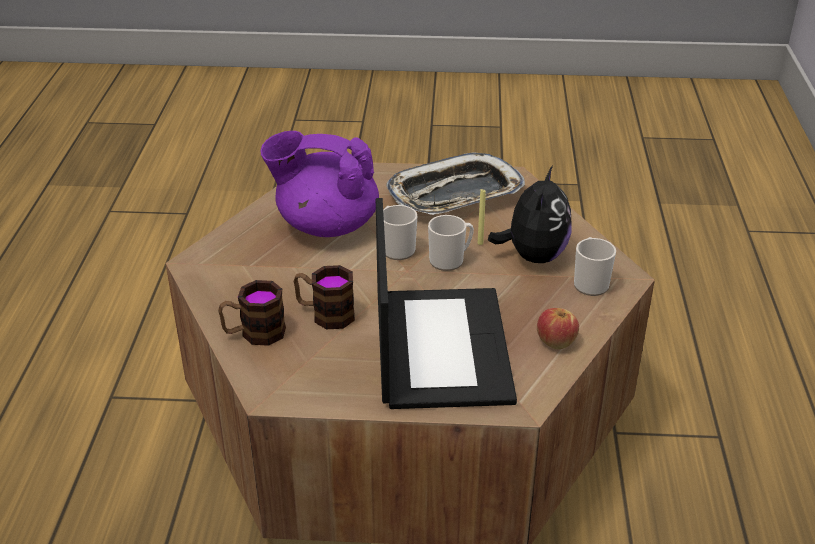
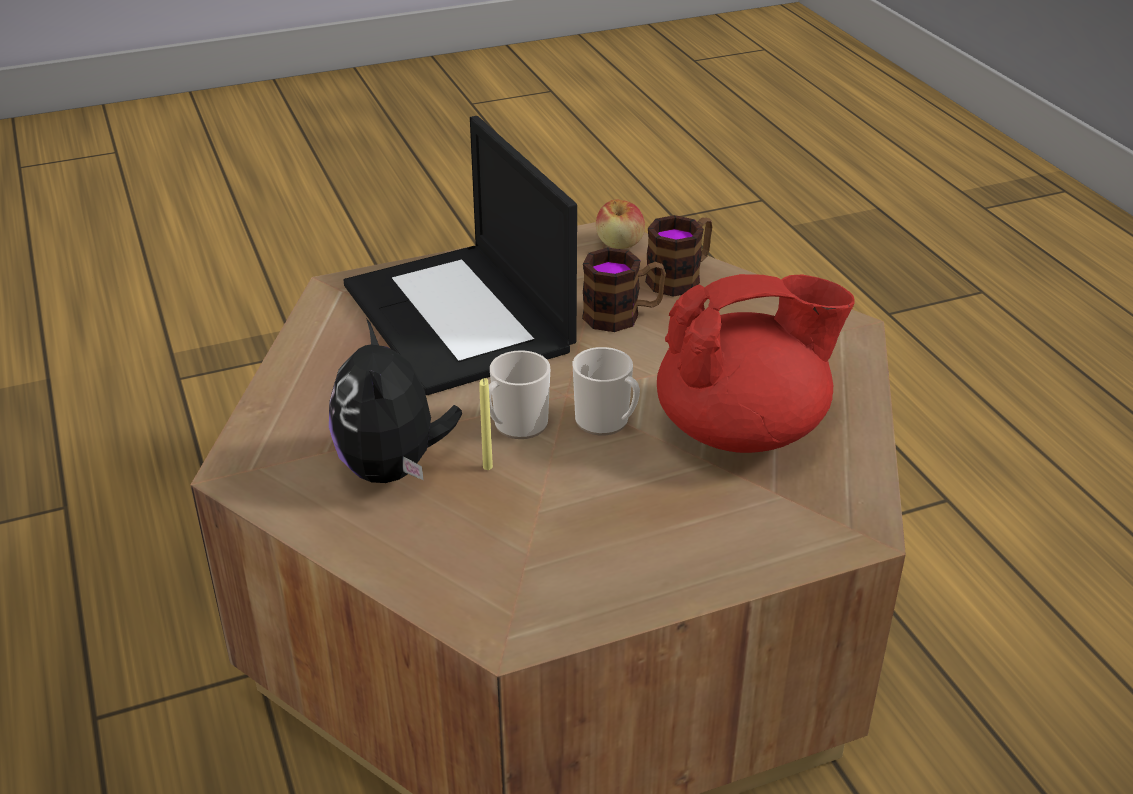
camera: 155 degrees right, 0 degrees up
purple teapot [261,131,379,237] -> red teapot [657,274,855,453]
tray [386,152,525,215] -> none
apple [537,308,579,349] -> apple moved to [596,200,645,249]
mug [574,237,616,296] -> none

